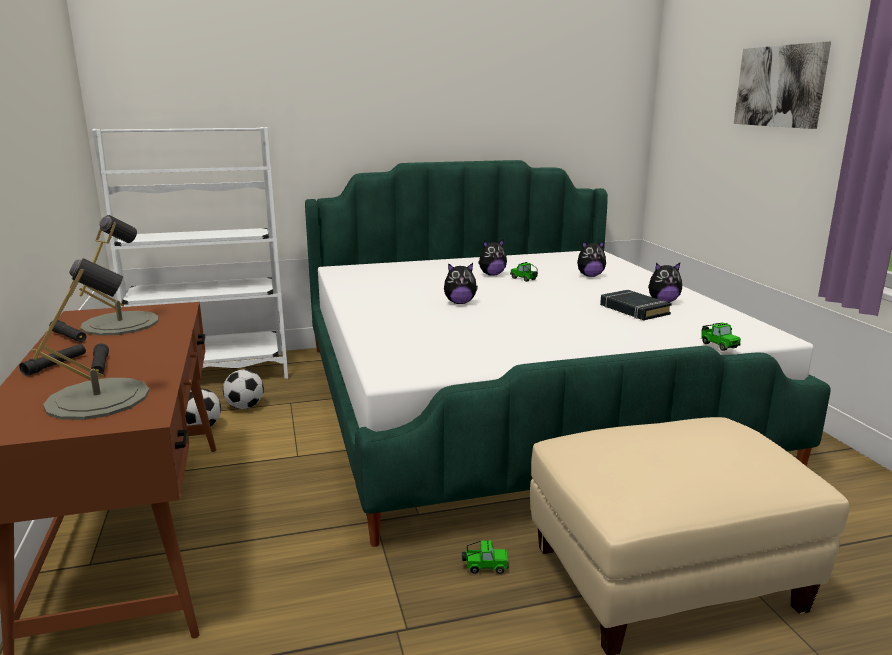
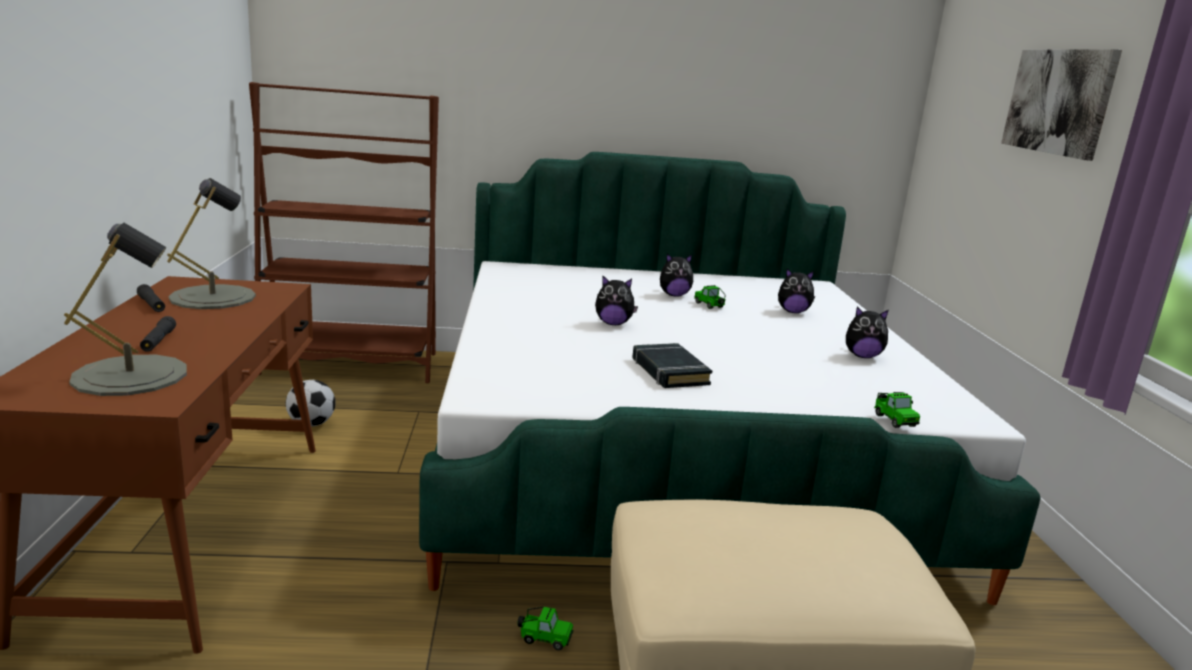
camera: 10 degrees right, 0 degrees up
black flashlight [19,344,86,376] -> none
white bookcase [92,127,288,379] -> brown bookcase [249,82,439,383]
football [223,369,264,409] -> none
black book [600,290,672,320] -> black book moved to [632,343,712,388]

